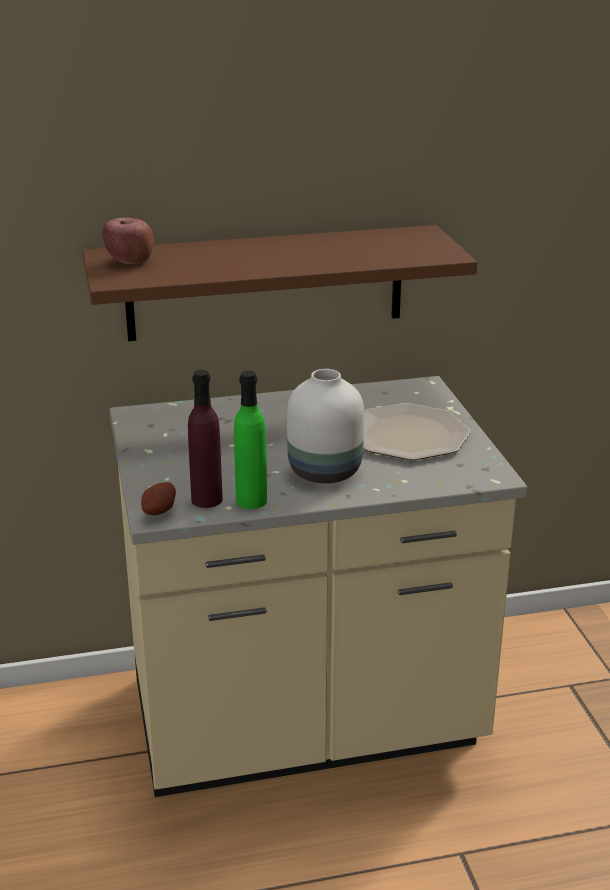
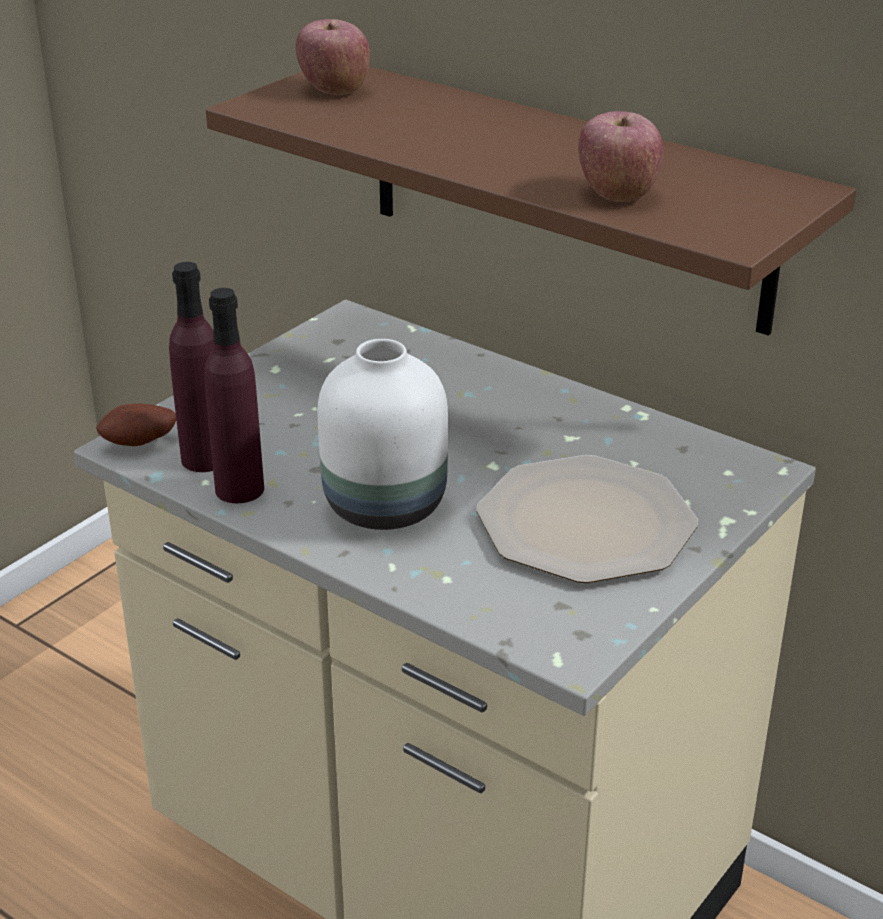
camera: 50 degrees right, 5 degrees up
green bottle [234,371,267,509] -> purple bottle [204,288,264,503]
none -> apple [578,111,663,202]

